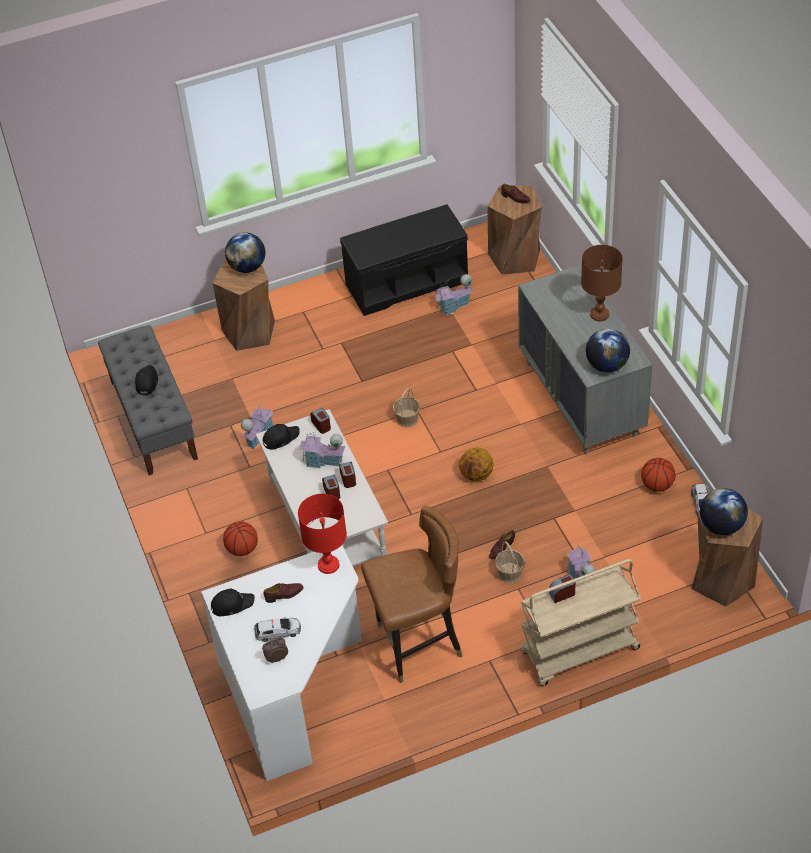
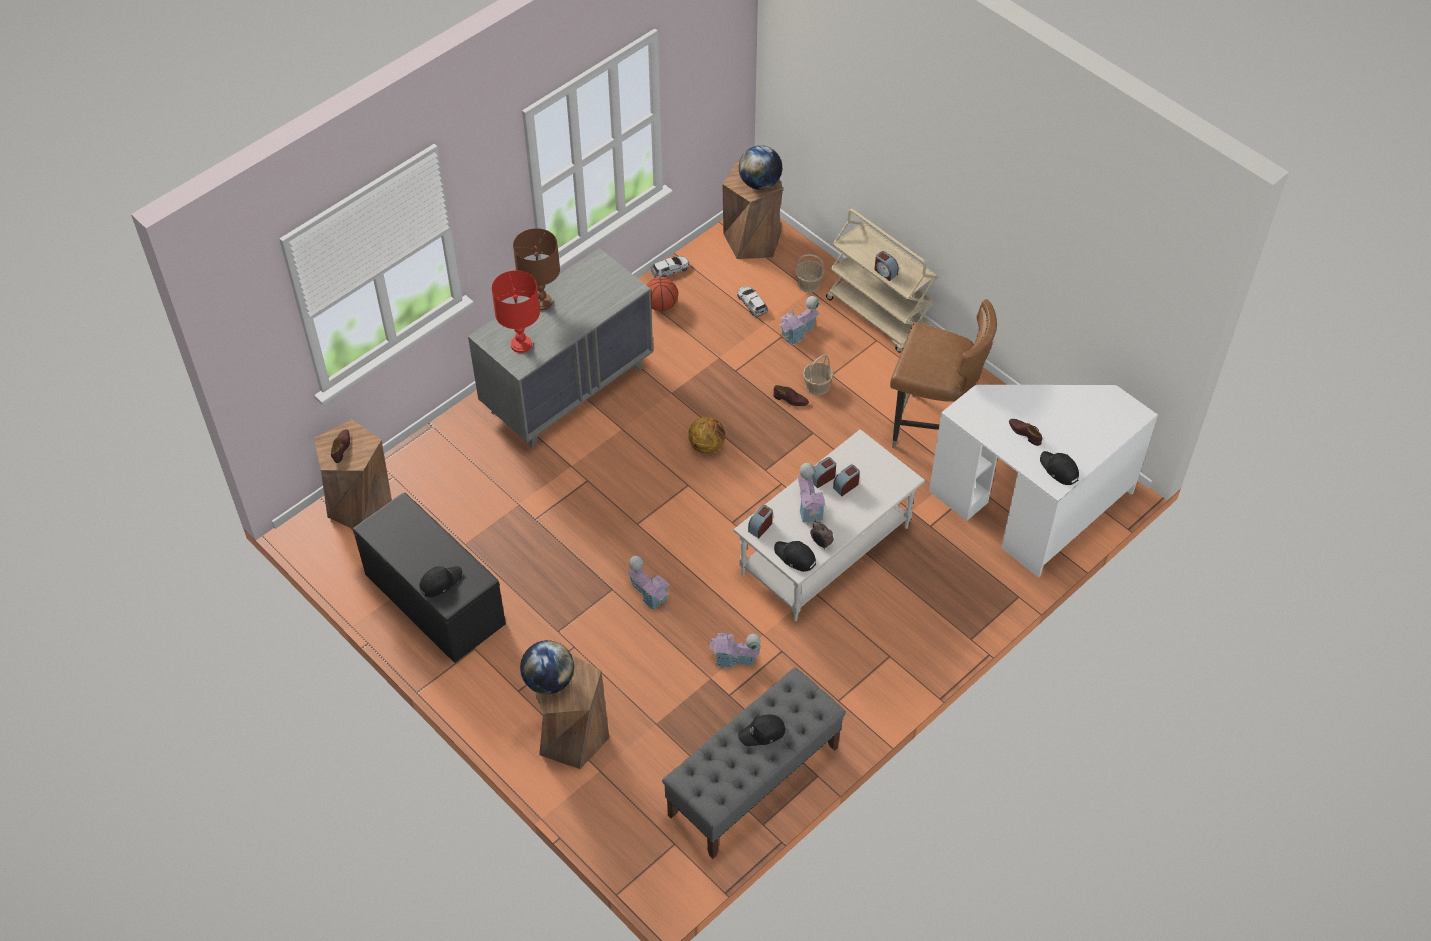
camera: 115 degrees left, 5 degrees up
basketball [223,522,258,556] -> none
toy car [254,617,301,642] -> toy car moved to [737,286,768,317]
alarm clock [262,637,288,663] -> alarm clock moved to [810,521,834,550]
red table lamp [298,494,347,574] -> red table lamp moved to [492,270,540,353]
brown chair [361,505,463,683] -> brown chair turned 150 degrees clockwise [890,299,997,449]
basket [393,388,420,427] -> basket moved to [795,254,824,293]
toy house [434,274,473,315] -> toy house moved to [626,555,669,611]
globe [586,328,630,373] -> none
none -> black cap [420,566,462,597]

